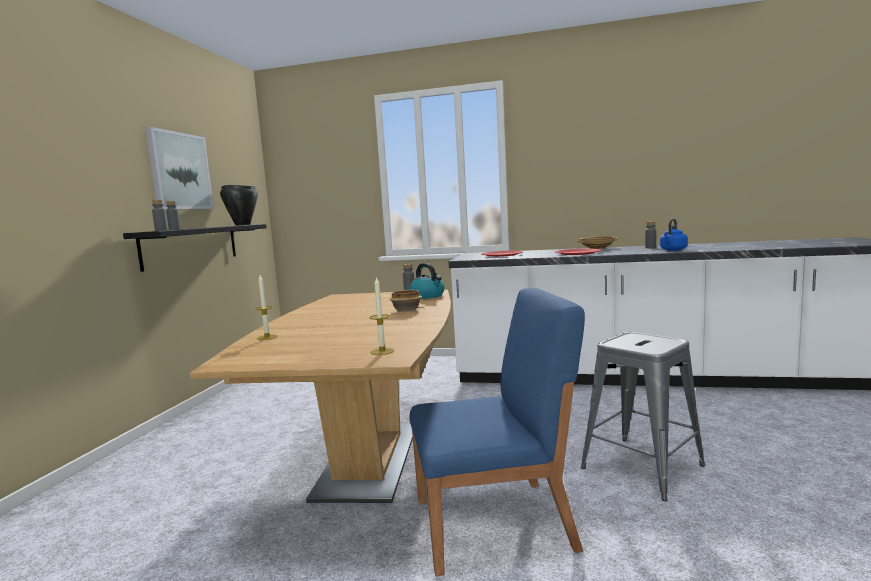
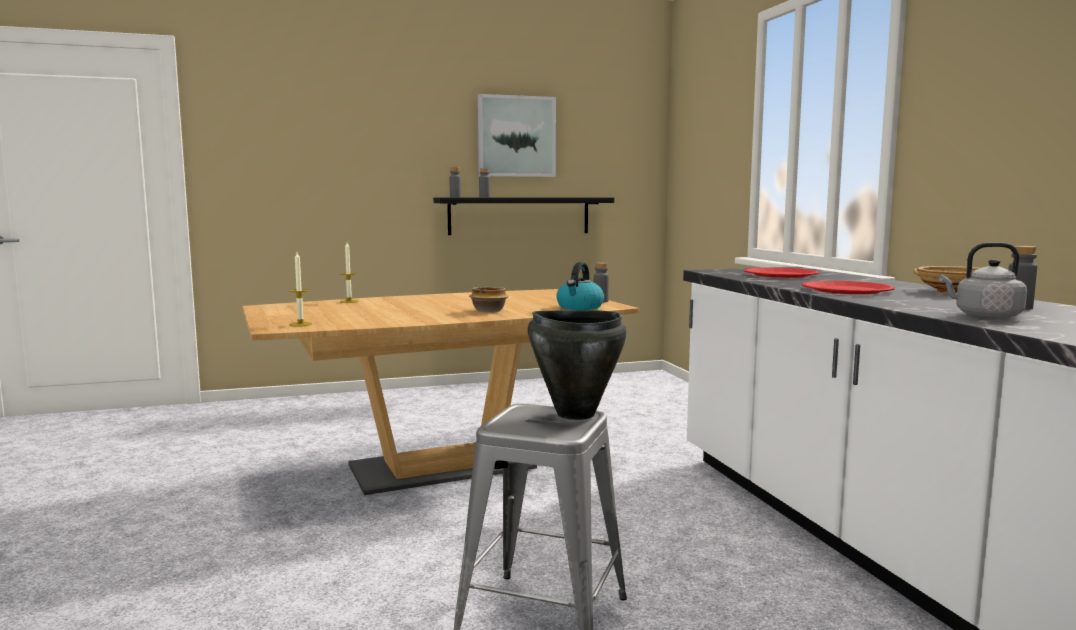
camera: 60 degrees right, 0 degrees up
black cooking pot [220,185,258,226] -> black cooking pot moved to [528,310,627,420]
blue chair [409,287,585,576] -> none
blue kettle [660,219,688,251] -> grey kettle [939,242,1027,319]

